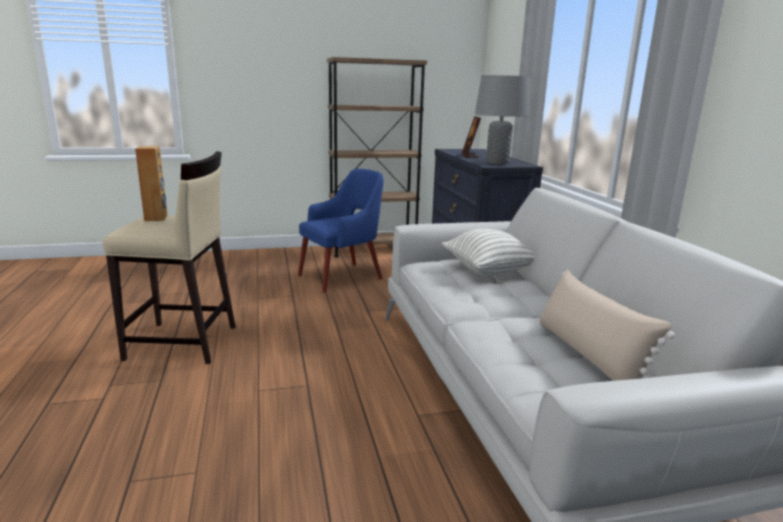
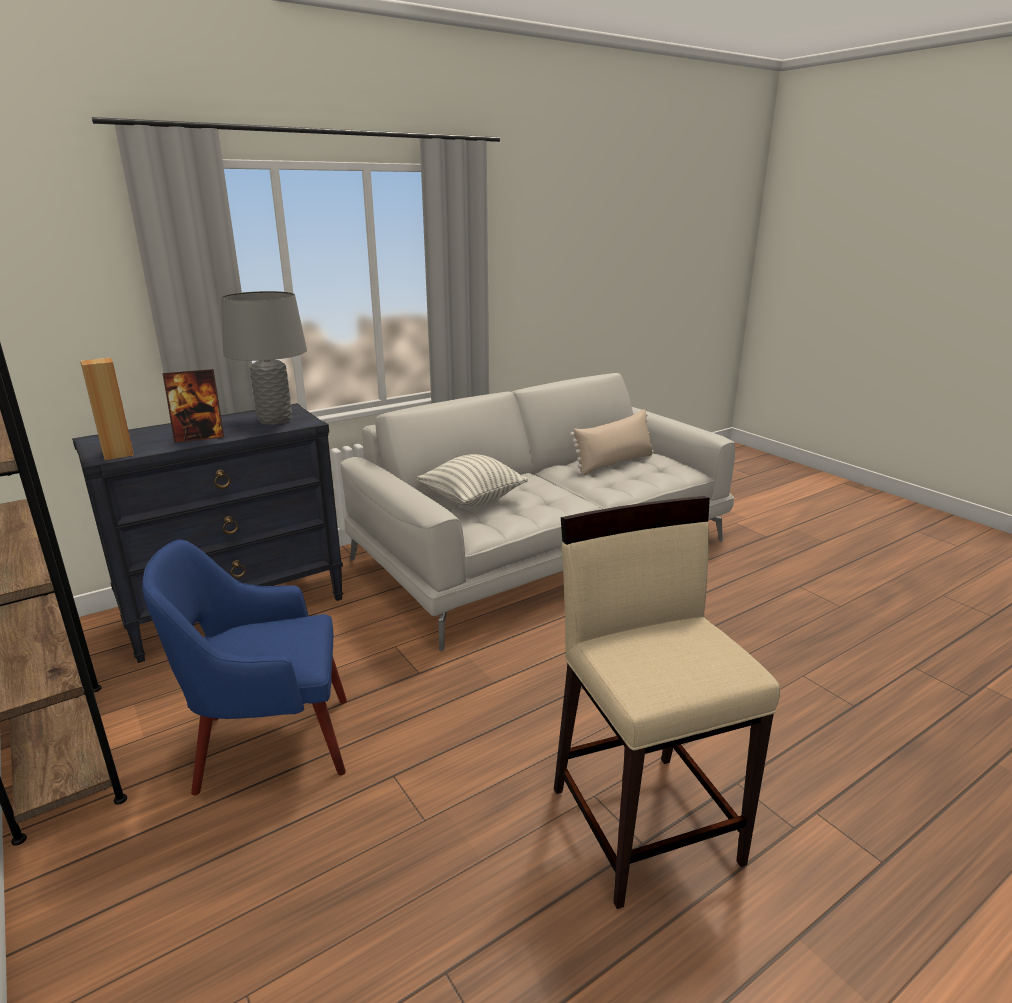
camera: 110 degrees left, 5 degrees up
brown speaker [135,146,167,221] -> brown speaker moved to [80,358,134,460]
blue armchair [298,169,384,293] -> blue armchair turned 45 degrees counterclockwise [142,540,347,795]

